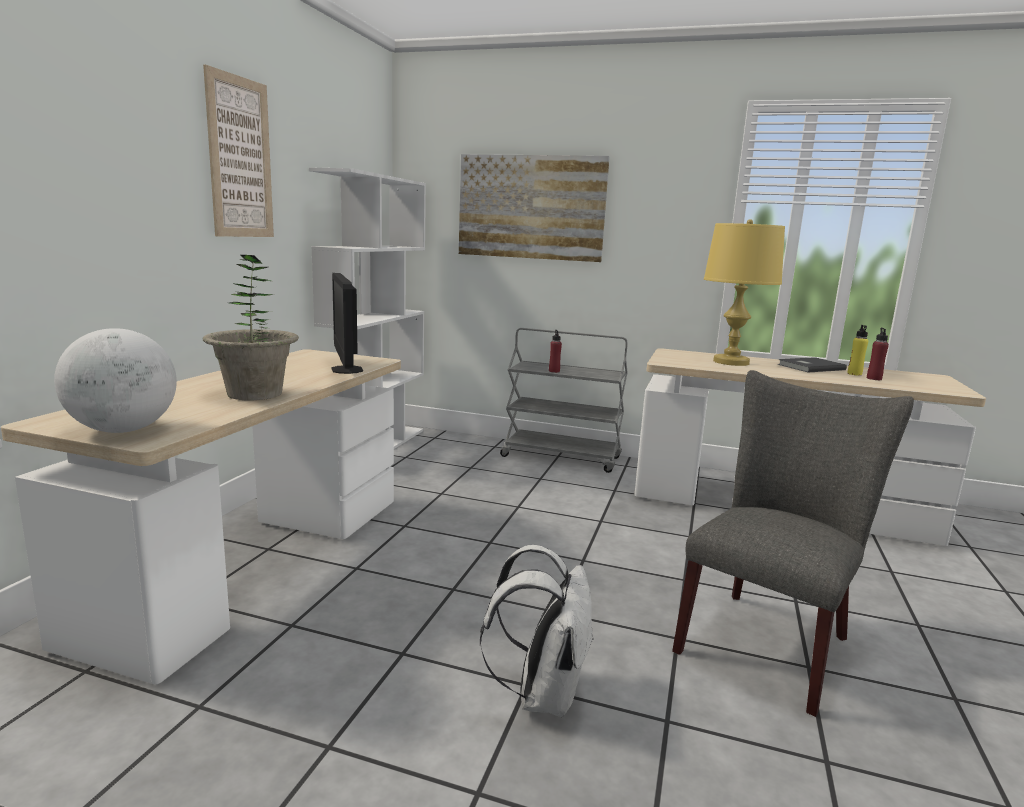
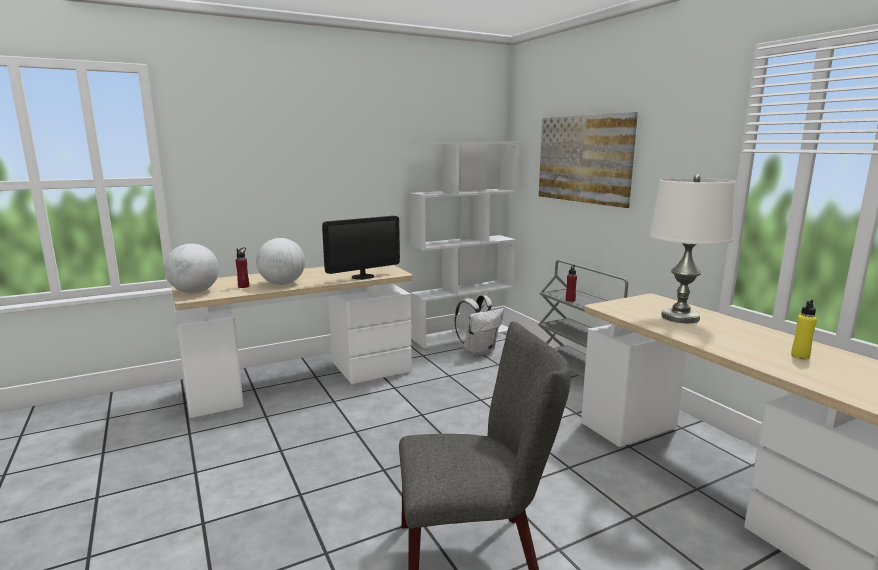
camera: 45 degrees right, 0 degrees up
picture [203,65,274,237] -> none
potted plant [203,255,299,400] -> globe [256,238,305,285]
monitor [331,273,363,374] -> monitor turned 150 degrees counterclockwise [322,216,400,280]
white backpack [480,545,594,717] -> white backpack moved to [454,295,504,356]
yellow table lamp [704,219,785,366] -> white table lamp [649,175,735,323]
grey book [778,357,847,373] -> none
red bottle [867,328,889,380] -> red bottle moved to [236,248,249,288]

